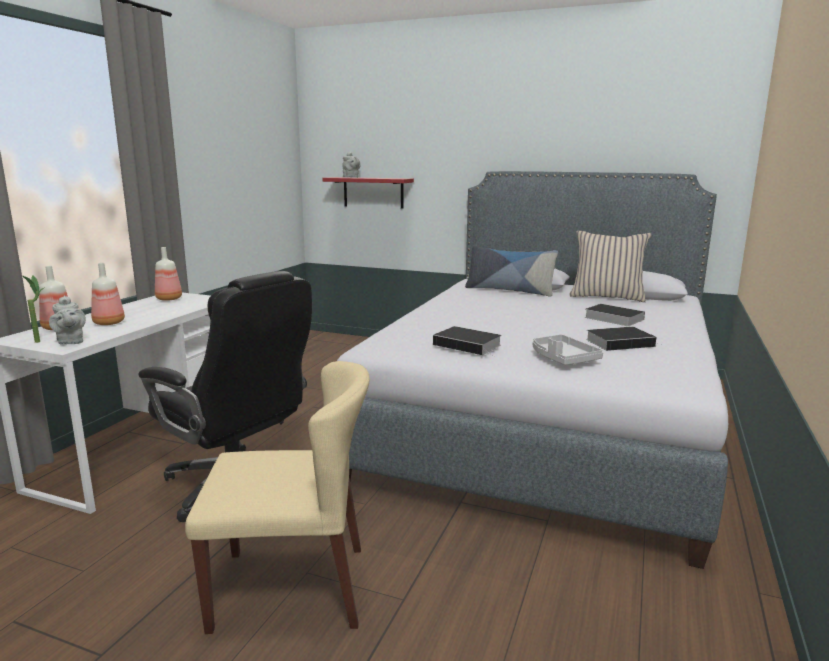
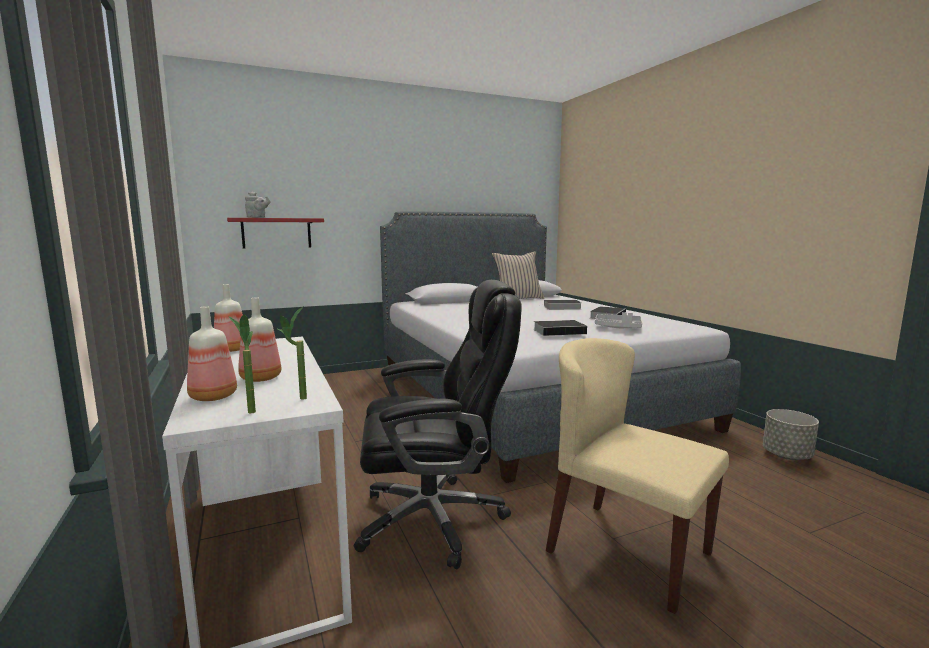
camera: 45 degrees left, 5 degrees down
grey teapot [49,296,86,345] -> potted plant [276,306,307,400]
beige chair [185,361,370,634] -> beige chair turned 90 degrees counterclockwise [546,338,729,614]
pillow [465,245,558,297] -> none
none -> grey planter [763,409,819,460]

